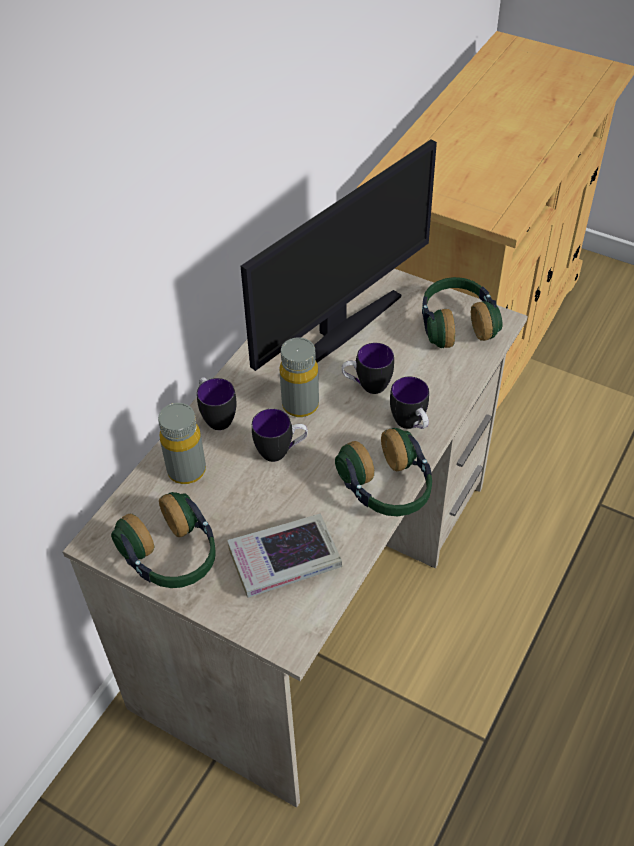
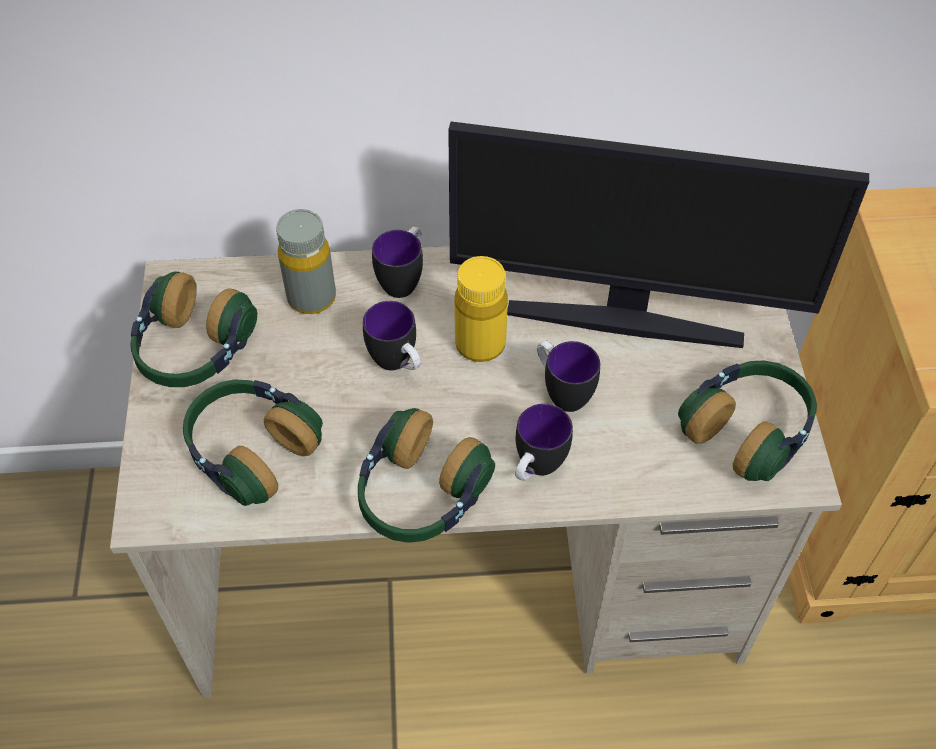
camera: 55 degrees right, 5 degrees up
book [227,514,342,598] -> headphones [183,379,323,506]
grey bottle [280,337,319,417] -> yellow bottle [454,256,508,362]

